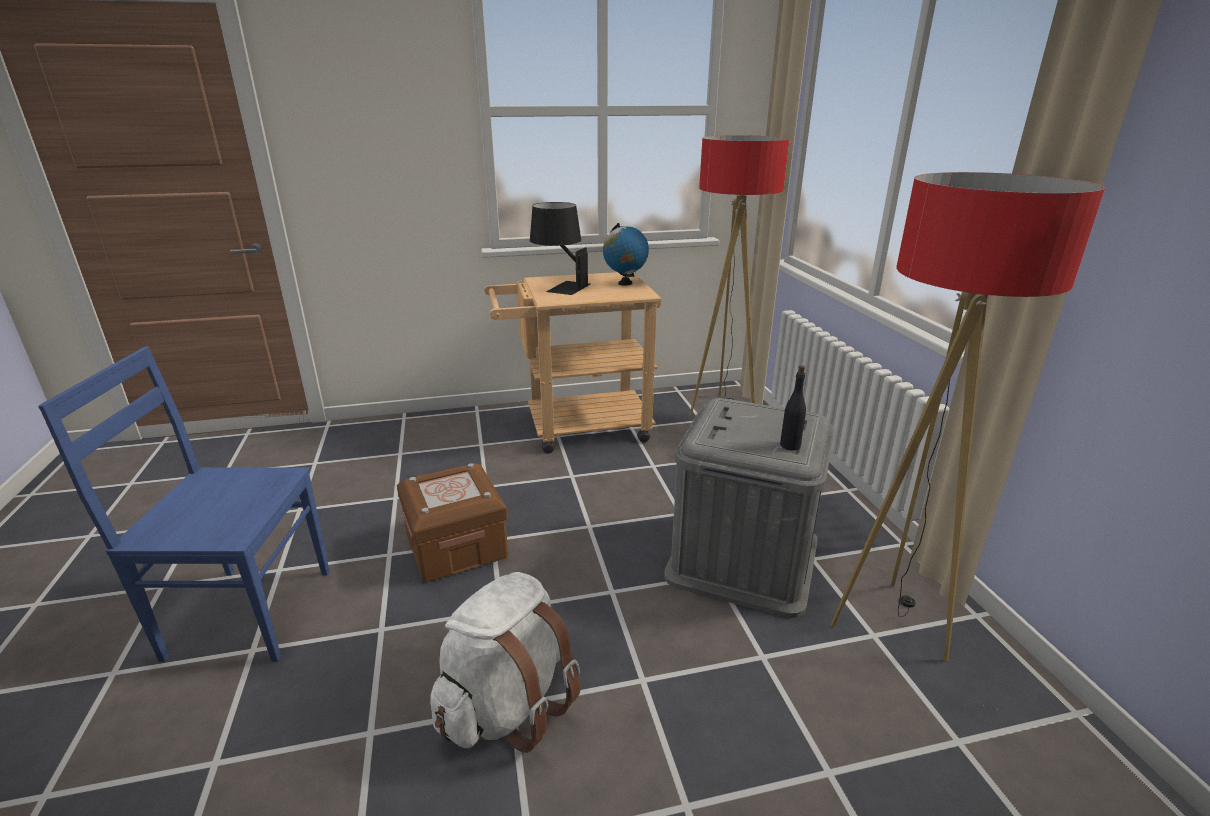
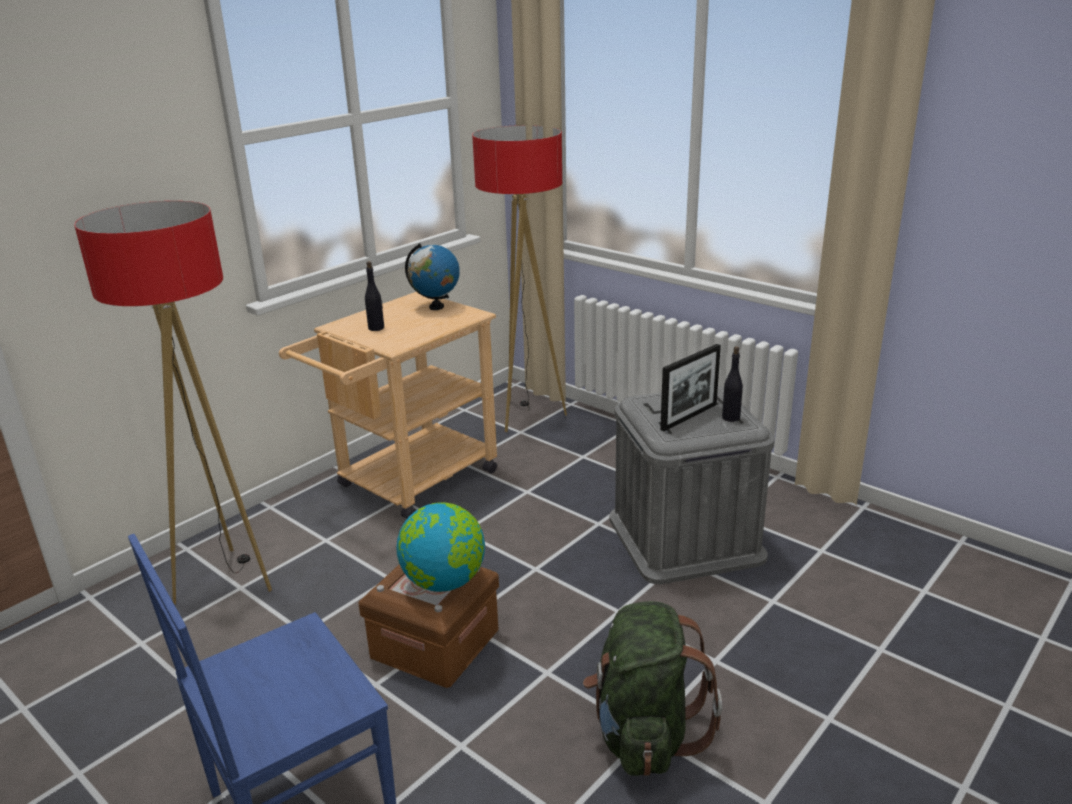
camera: 35 degrees left, 0 degrees up
white backpack [430,572,580,753] -> green backpack [583,601,722,776]
black table lamp [530,202,590,295] -> black bottle [365,261,384,331]
floor lamp [831,172,1105,662] -> floor lamp moved to [74,201,272,605]
none -> globe [397,502,485,592]
none -> picture frame [660,344,721,431]

